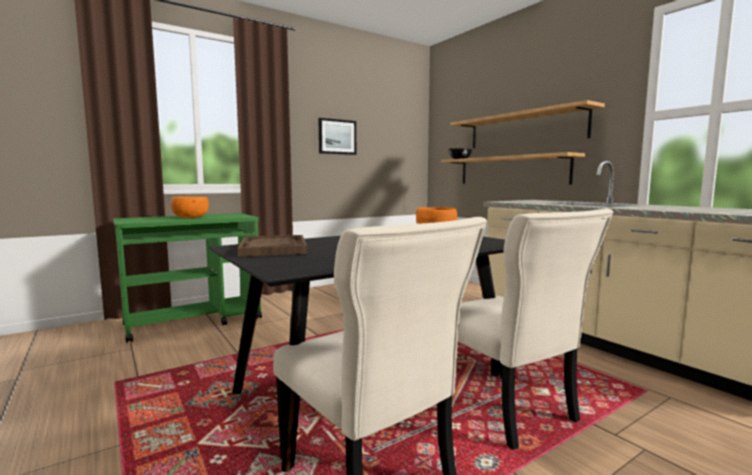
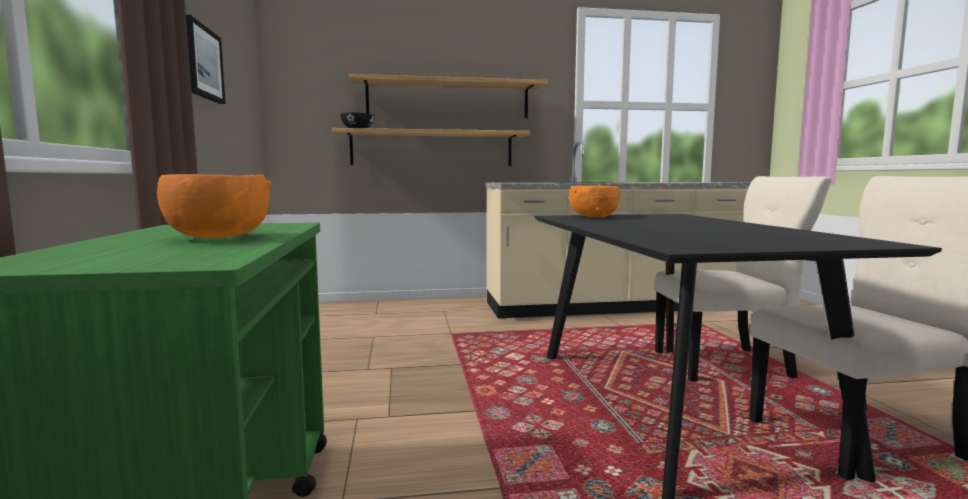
camera: 65 degrees left, 0 degrees up
brown tray [238,235,308,257] -> none

